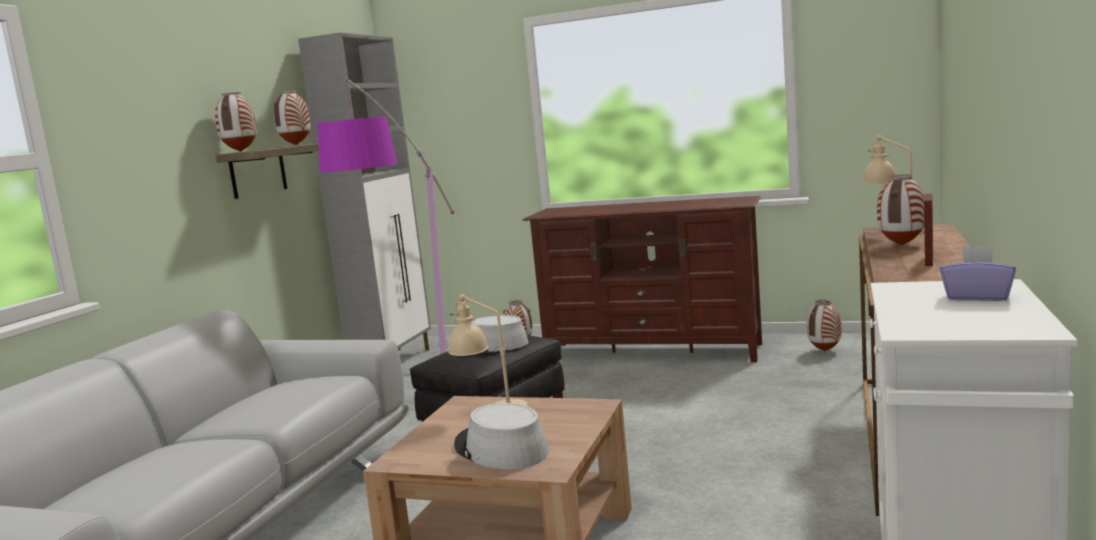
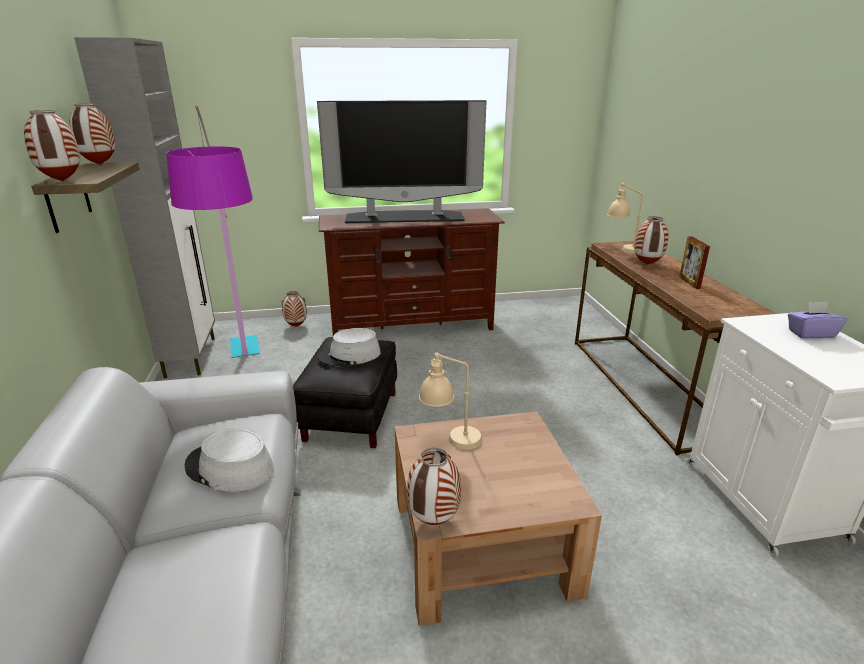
camera: 30 degrees left, 15 degrees up
grey hat [454,403,549,469] -> grey hat moved to [185,428,274,491]
vase [807,300,842,351] -> vase moved to [407,448,461,525]
none -> television [317,100,487,223]

